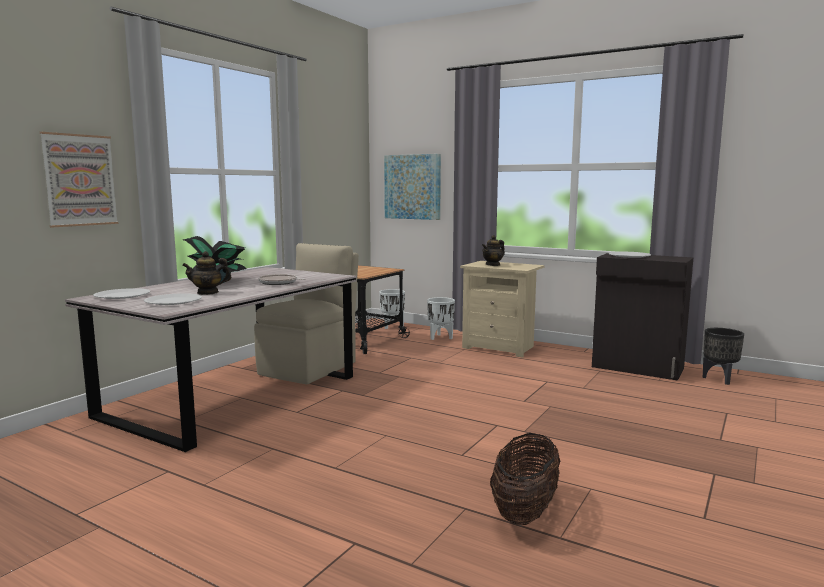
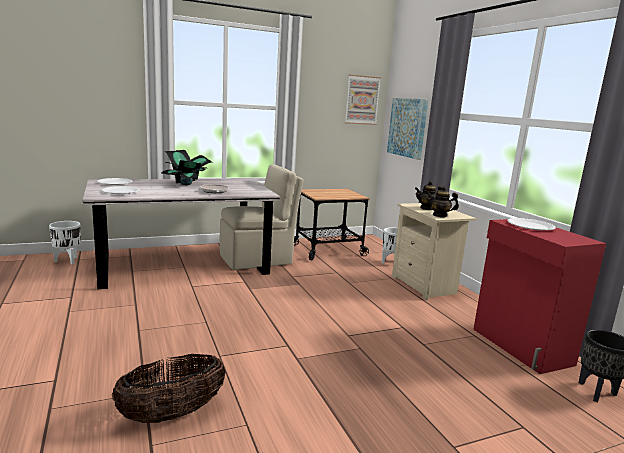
camera: 35 degrees right, 5 degrees up
picture [40,132,118,227] -> picture moved to [345,75,381,125]
teapot [182,251,231,295] -> teapot moved to [426,186,459,217]
white planter [379,289,405,329] -> white planter moved to [49,221,81,265]
black cabinet [592,253,693,380] -> red cabinet [473,218,606,374]

